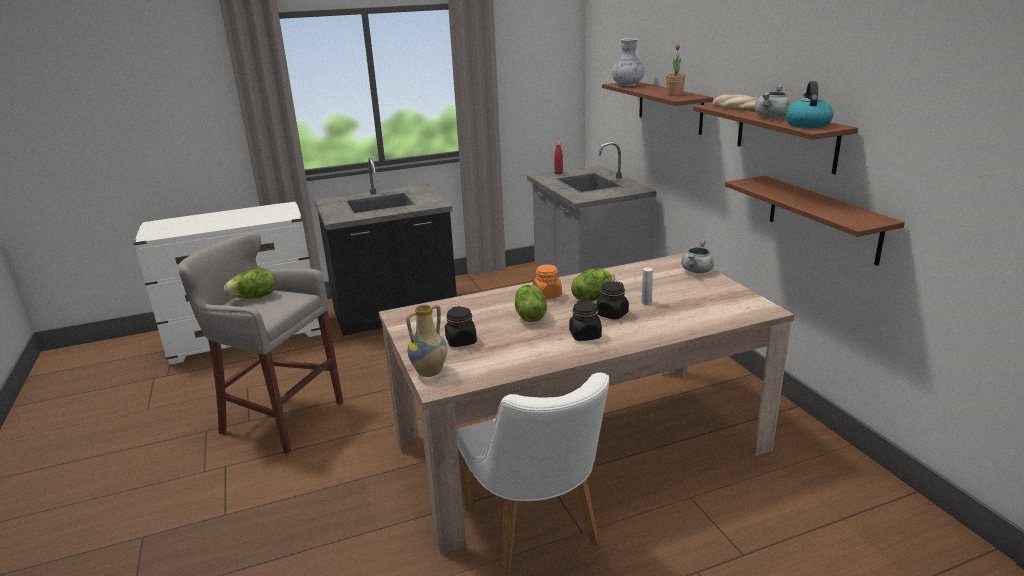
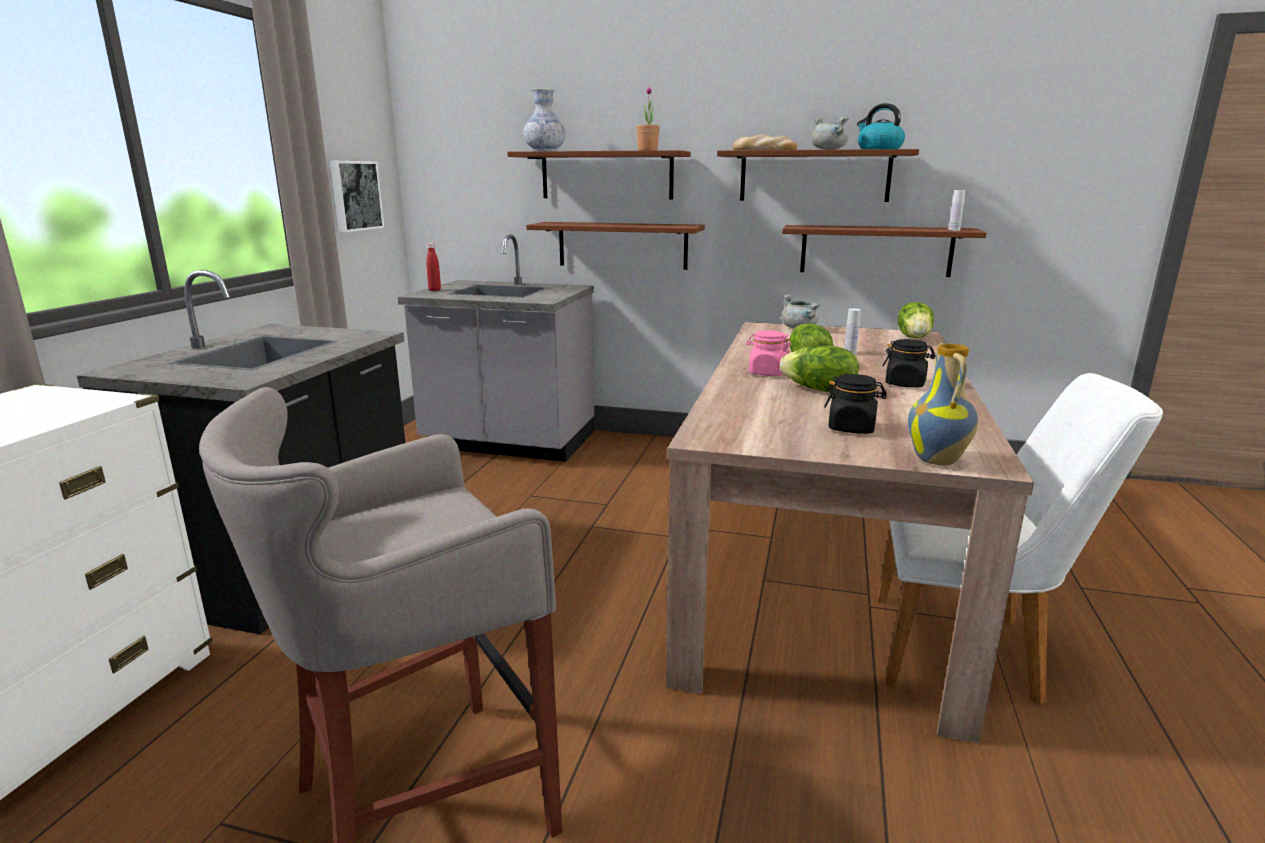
camera: 55 degrees left, 5 degrees down
lettuce [224,269,276,299] -> lettuce moved to [898,302,934,338]
orange jar [533,265,562,299] -> pink jar [746,330,791,376]
black jar [596,281,629,320] -> none
none -> picture [330,161,384,232]
none -> brown shelf [526,222,705,270]
none -> white bottle [949,190,965,231]

